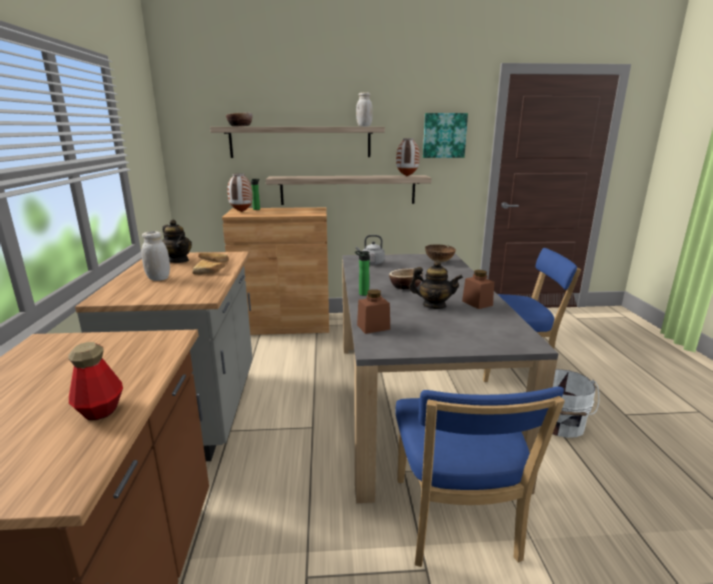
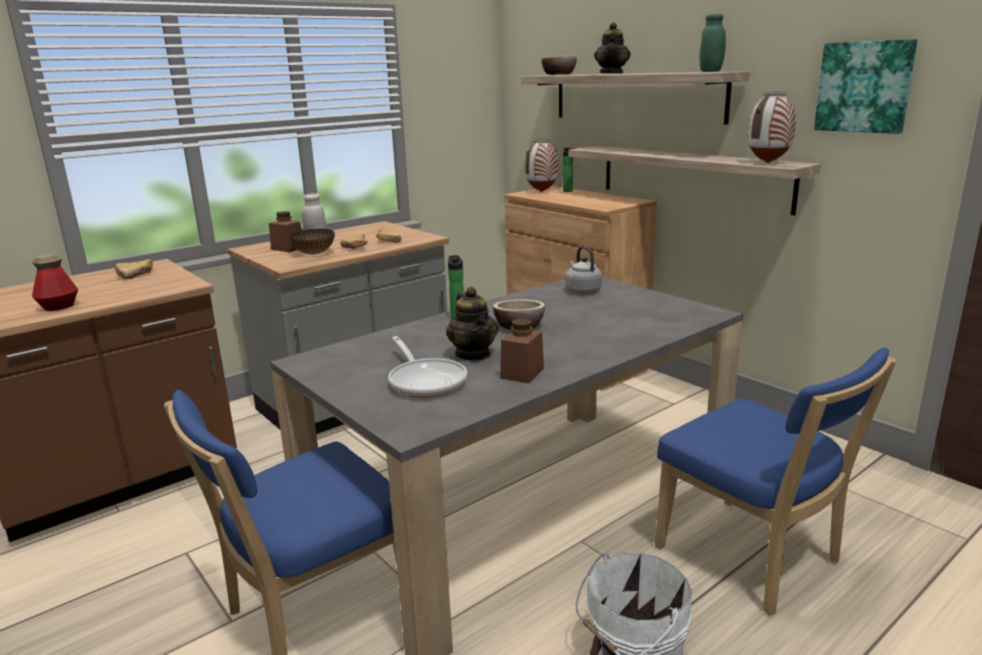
camera: 55 degrees right, 0 degrees up
teapot [162,219,192,263] -> teapot moved to [594,22,631,74]
white jar [356,92,373,127] -> green jar [700,14,726,72]
brown jar [357,289,390,334] -> brown jar moved to [269,211,302,252]
bowl [425,245,456,262] -> bowl moved to [289,229,335,255]
none -> bread [115,259,153,279]
none -> frying pan [388,336,467,397]

